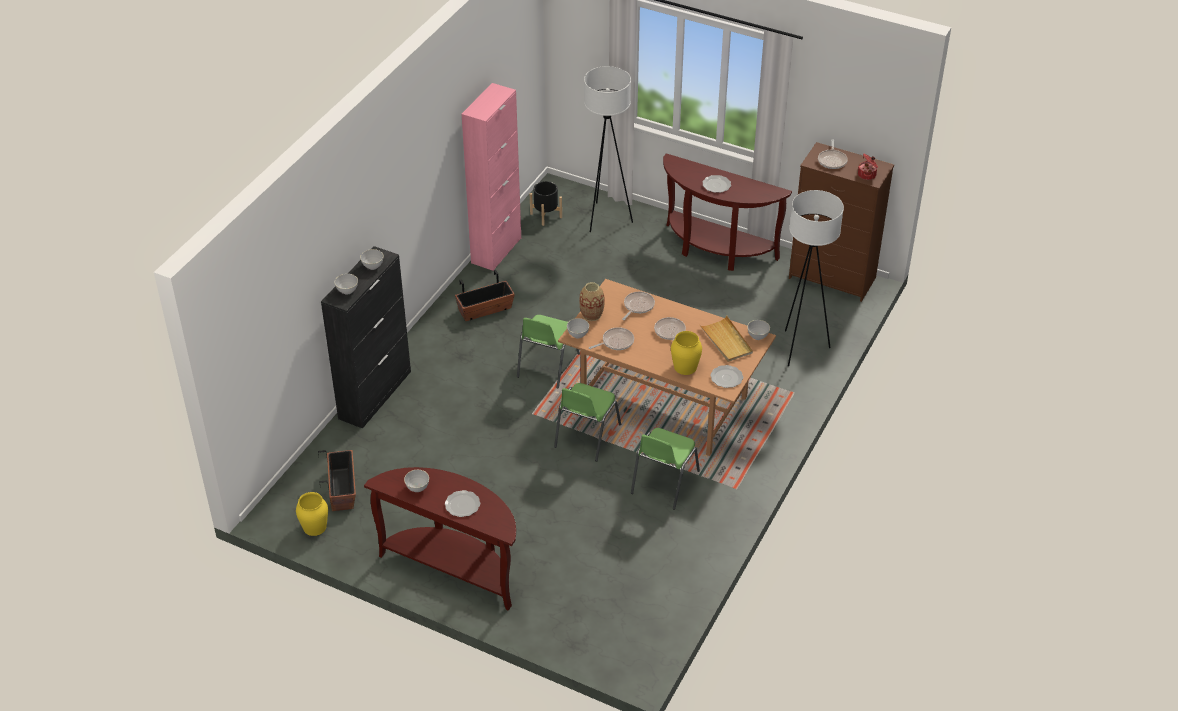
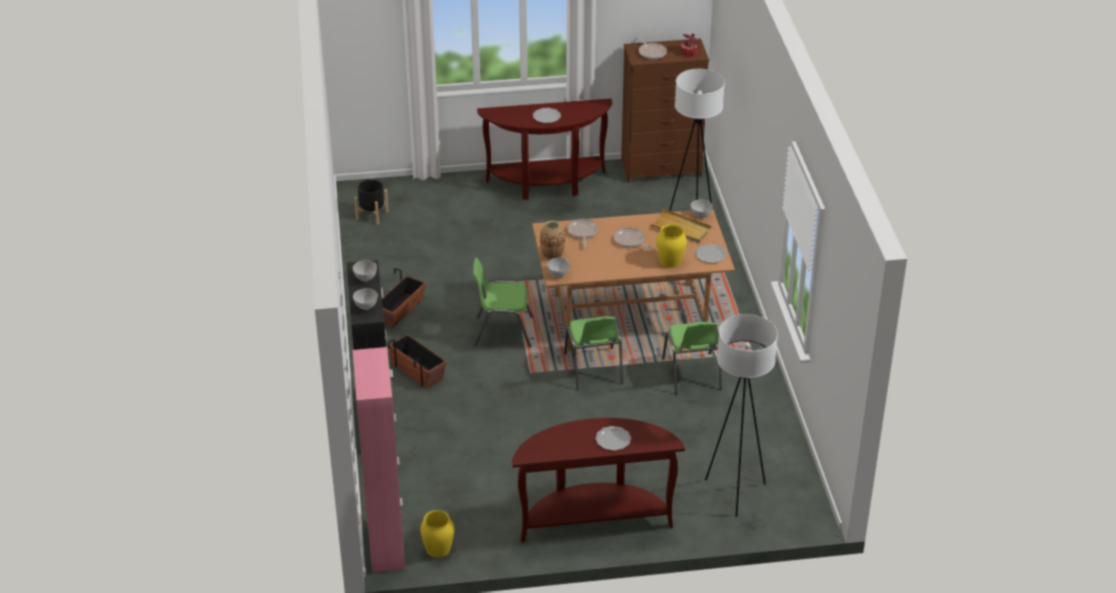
camera: 35 degrees left, 5 degrees down
planter [318,450,356,511] -> planter moved to [388,334,447,389]
grey bowl [404,470,429,492] -> none
pink cabinet [462,83,521,271] -> pink cabinet moved to [352,347,405,573]
green chair [517,315,580,388] -> green chair turned 105 degrees clockwise [473,258,533,348]
white floor lamp [584,66,633,232] -> white floor lamp moved to [705,314,778,517]
frying pan [589,327,634,350] -> none

